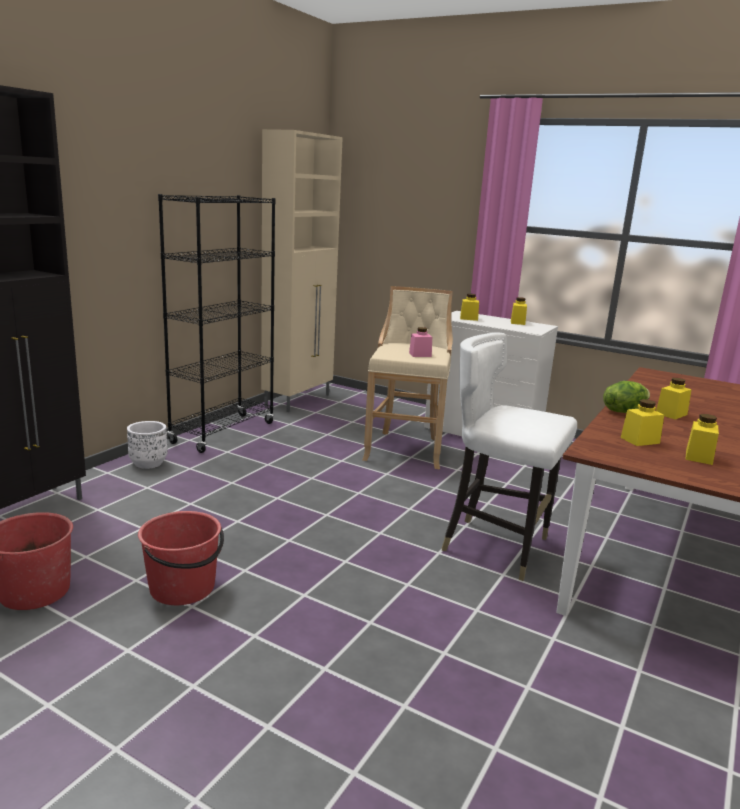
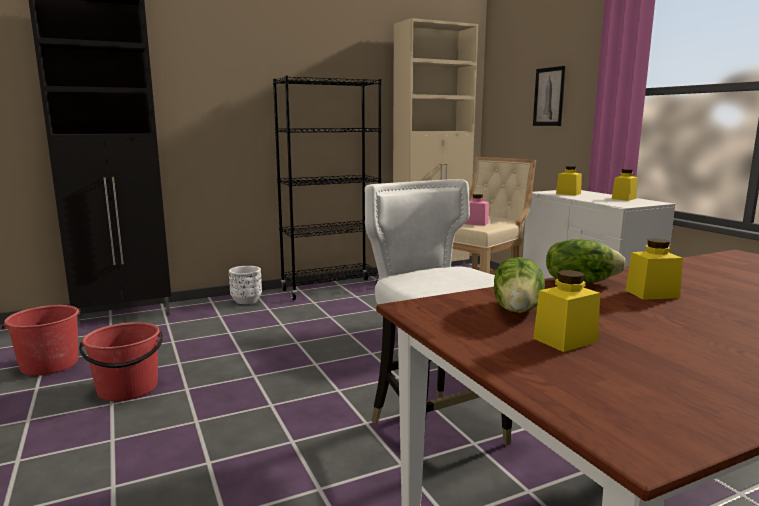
camera: 35 degrees right, 5 degrees down
yellow jar [621,399,664,446] -> lettuce [494,257,545,313]
none -> picture [533,66,566,126]

